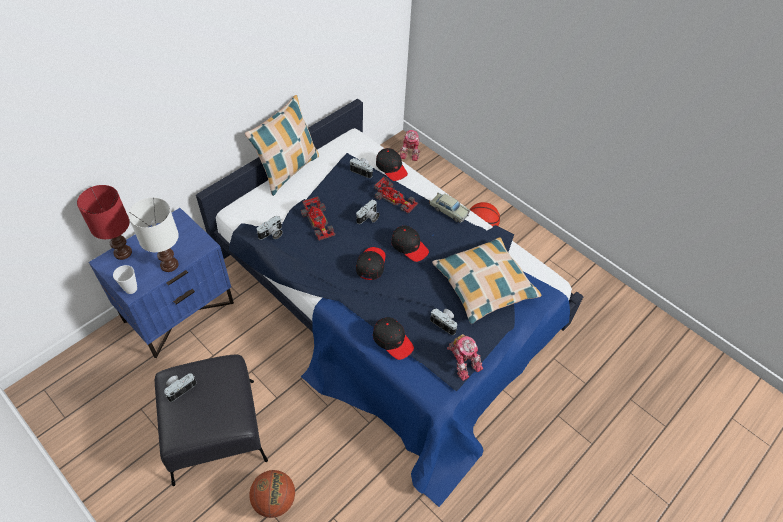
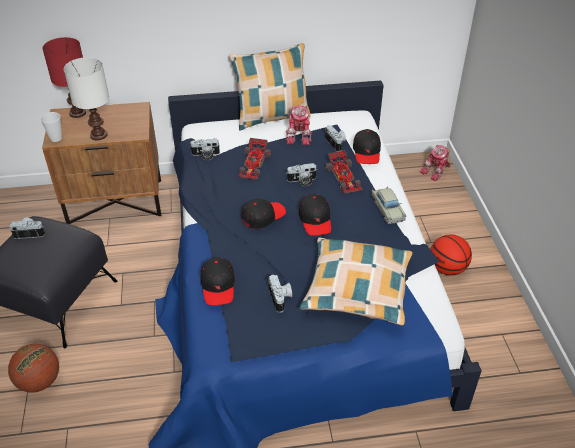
camera: 40 degrees right, 10 degrees down
blue nightstand [89,208,234,358] -> brown nightstand [42,102,161,224]
toy robot [447,334,483,381] -> toy robot moved to [286,105,312,145]

